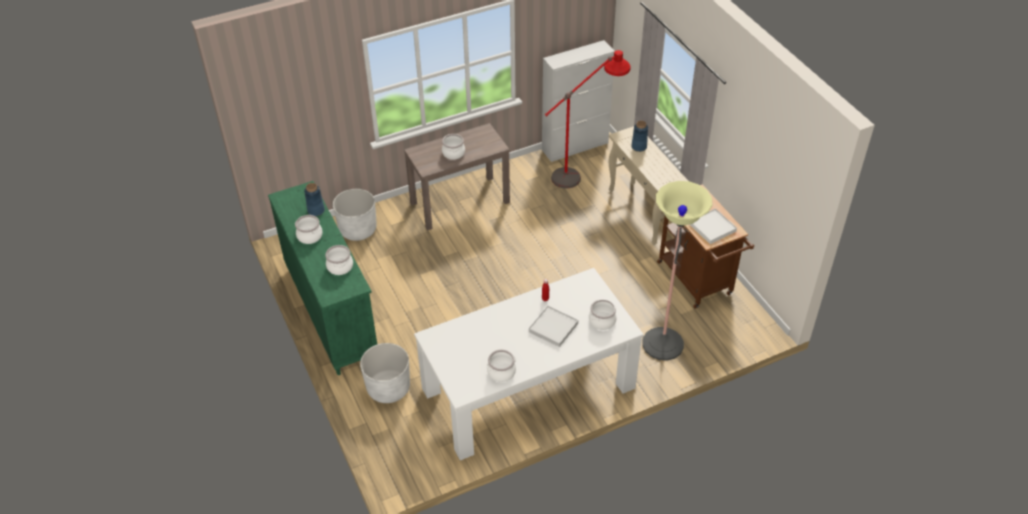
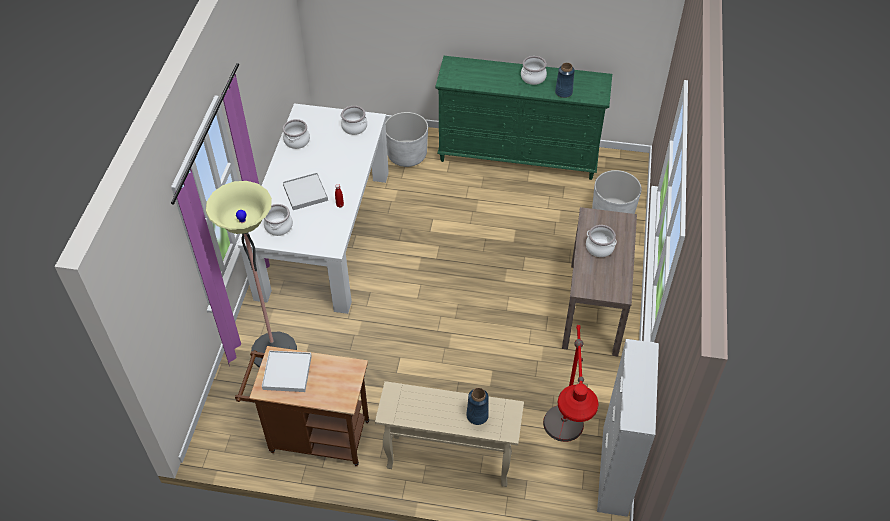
camera: 125 degrees right, 5 degrees up
cooking pot [325,245,353,275] -> cooking pot moved to [340,106,367,135]

